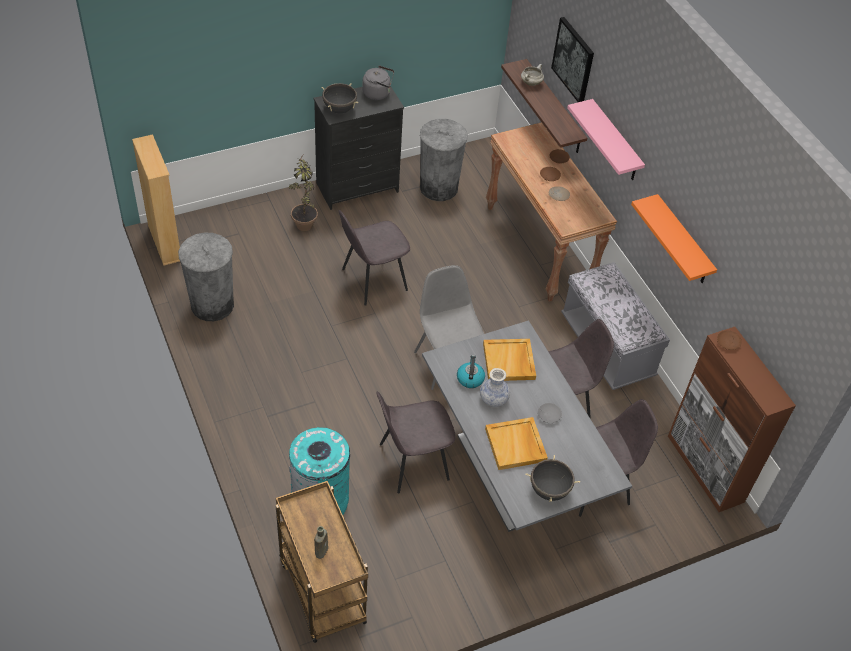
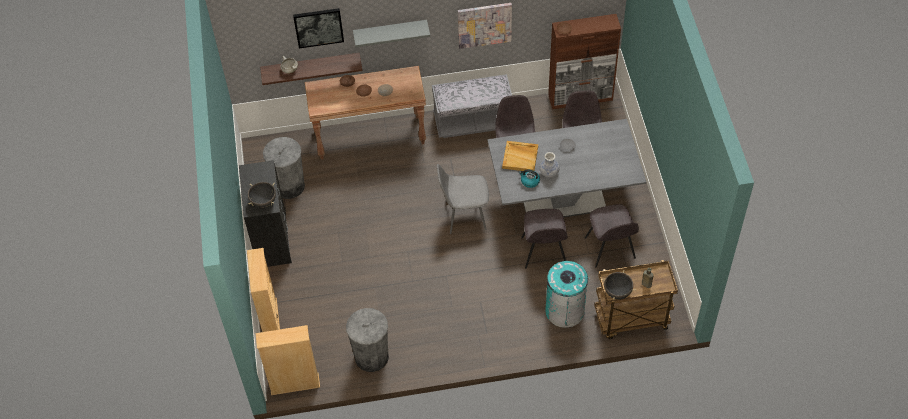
camera: 70 degrees left, 5 degrees up
potted plant [289,153,318,231] -> none
grey chair [339,210,410,306] -> grey chair moved to [585,204,639,268]
grey kettle [362,65,394,100] -> none
beige tray [485,417,548,470] -> none
black cooking pot [526,455,580,502] -> black cooking pot moved to [601,270,636,300]
pink shelf [567,99,645,180] -> grey shelf [353,20,430,47]
orange shelf [631,194,717,283] -> picture [458,3,512,49]
none -> beige bookcase [247,248,280,332]

